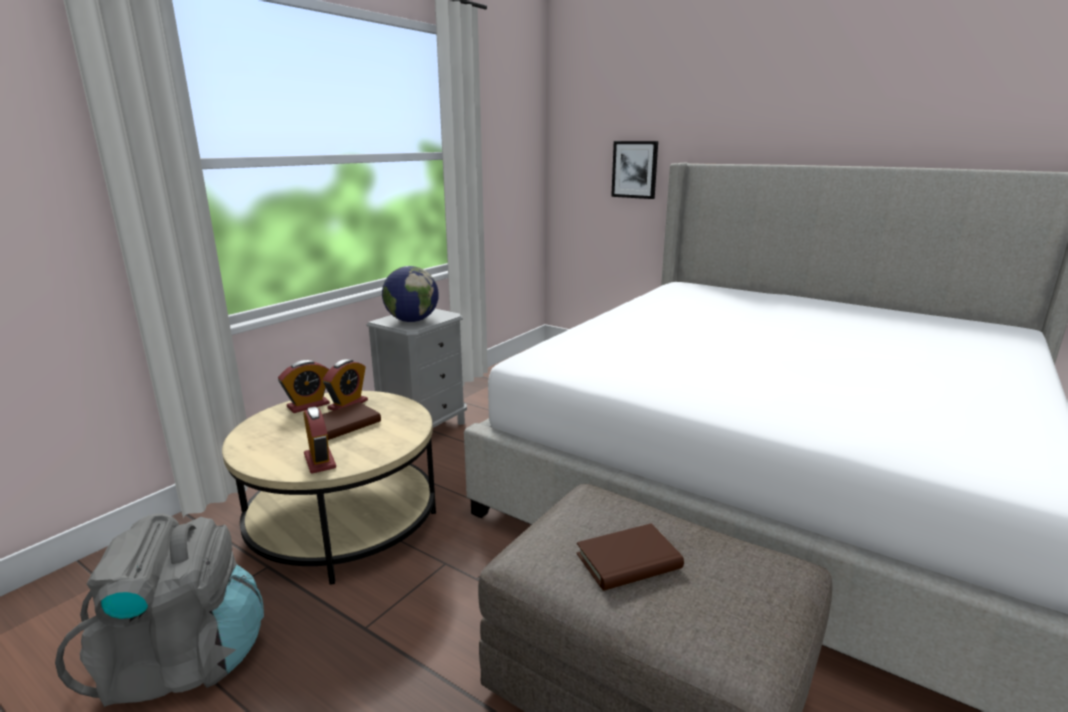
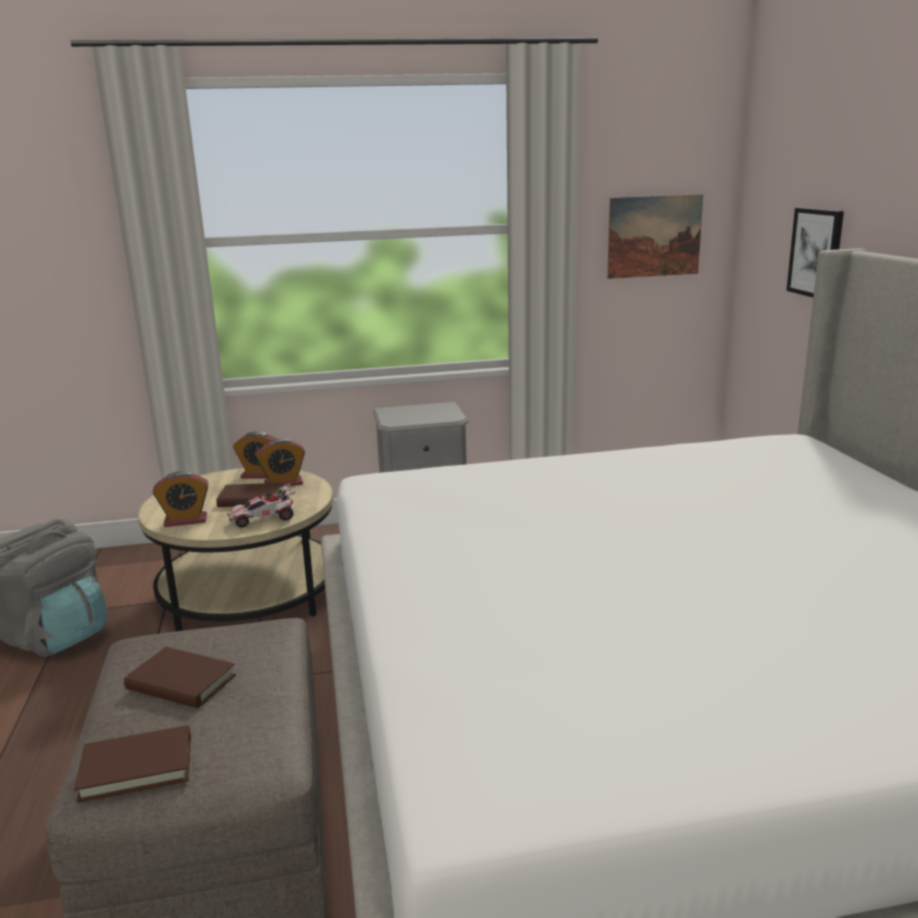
camera: 45 degrees right, 0 degrees up
alarm clock [303,407,336,474] -> alarm clock turned 60 degrees clockwise [153,471,209,527]
globe [382,266,439,322] -> none
none -> brown book [74,725,191,803]
none -> toy car [227,483,296,528]
none -> picture [607,194,703,279]

